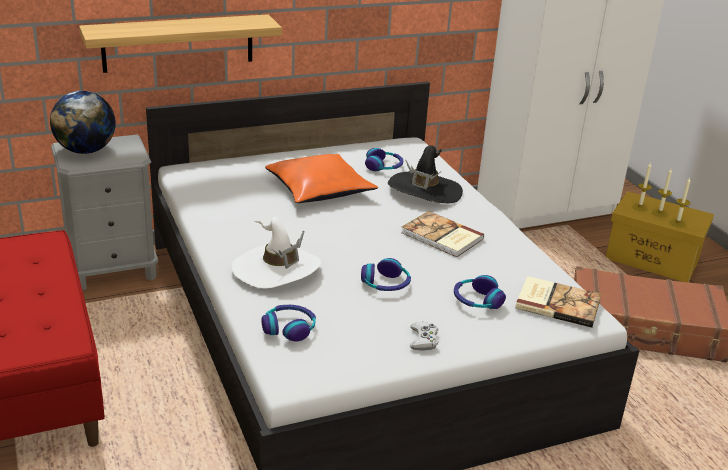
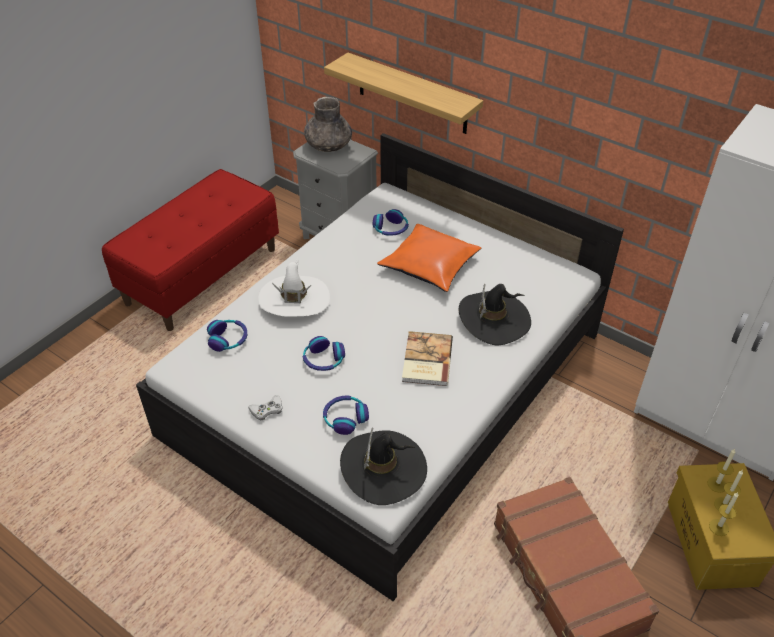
camera: 60 degrees right, 15 degrees up
globe [50,91,116,154] -> grey vase [304,97,352,152]
headphones [365,148,403,171] -> headphones moved to [373,209,409,236]
book [515,276,601,328] -> black hat [340,427,427,505]

